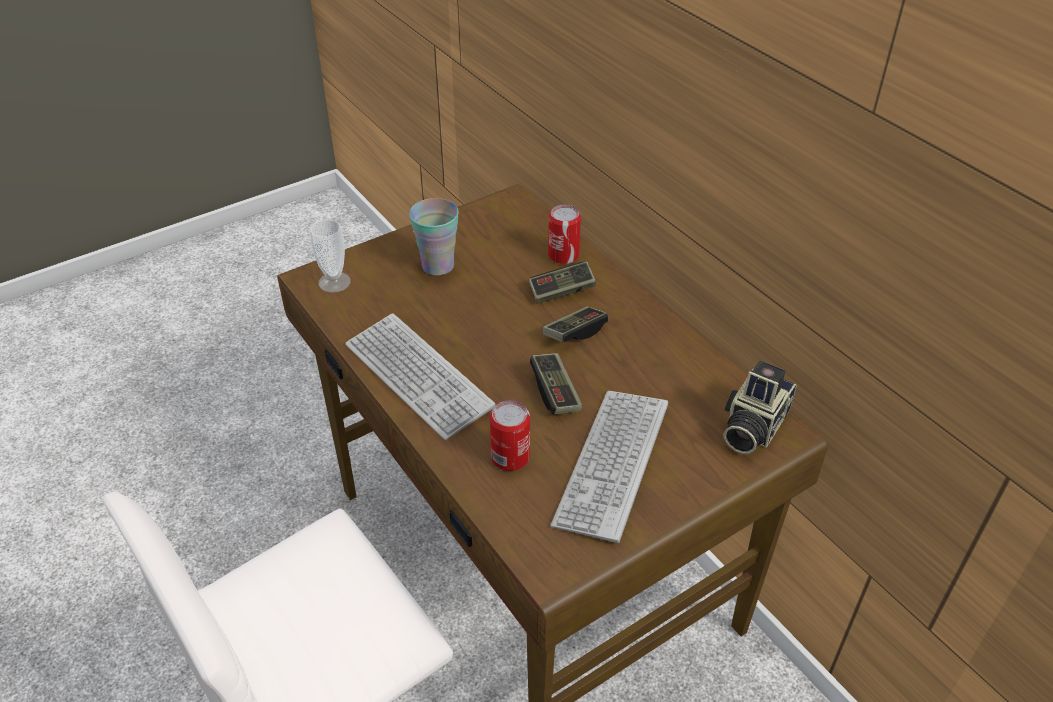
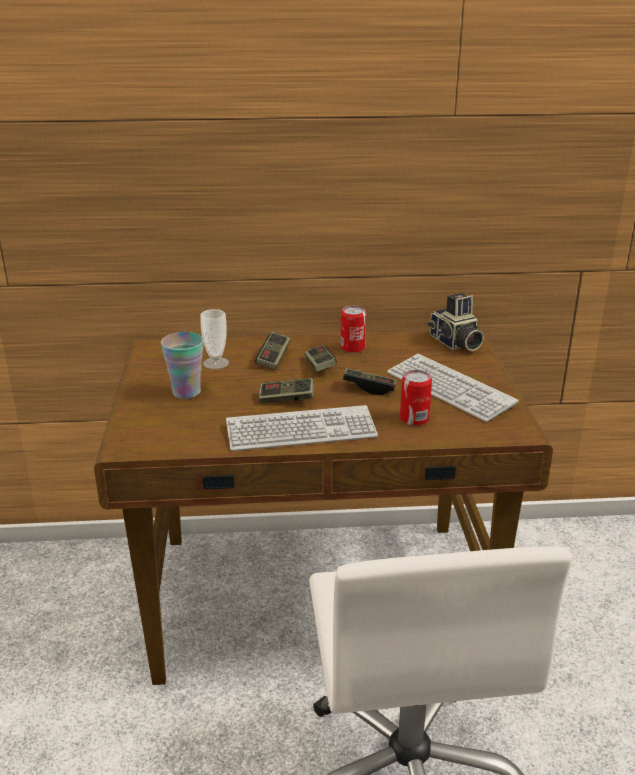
camera: 60 degrees left, 15 degrees down
cup [310,219,351,293] -> cup moved to [200,309,229,369]
can [548,205,581,264] -> can moved to [340,306,366,353]
none -> game controller [259,378,314,404]

